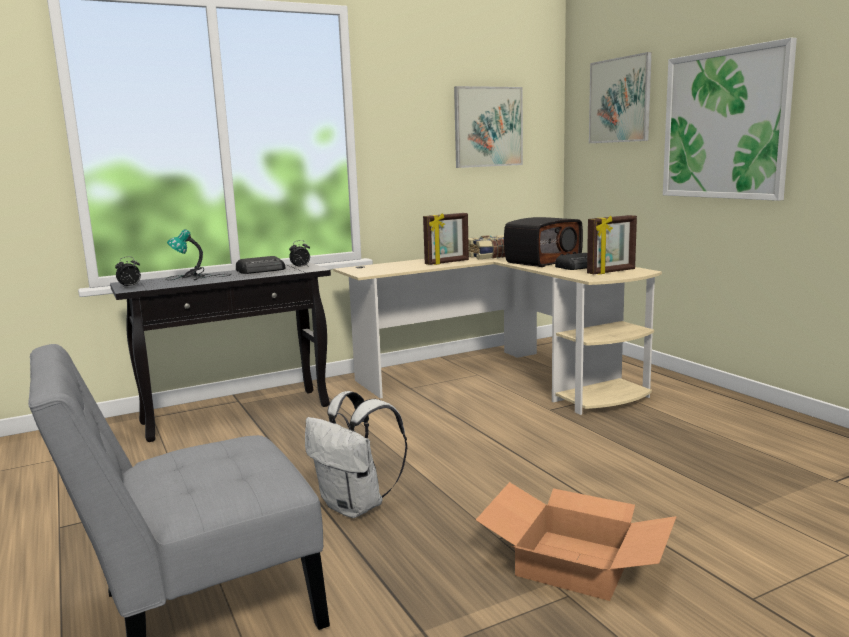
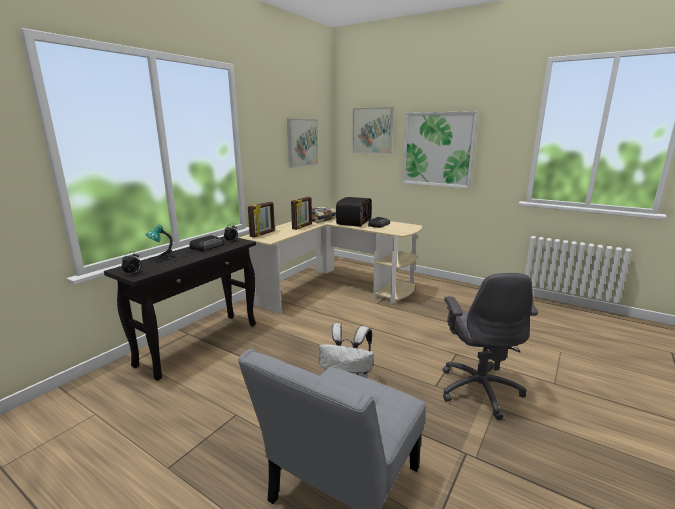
camera: 30 degrees left, 5 degrees up
cardboard box [476,482,677,601] -> grey office chair [442,273,538,420]
picture frame [587,215,637,274] -> picture frame moved to [248,202,275,237]

